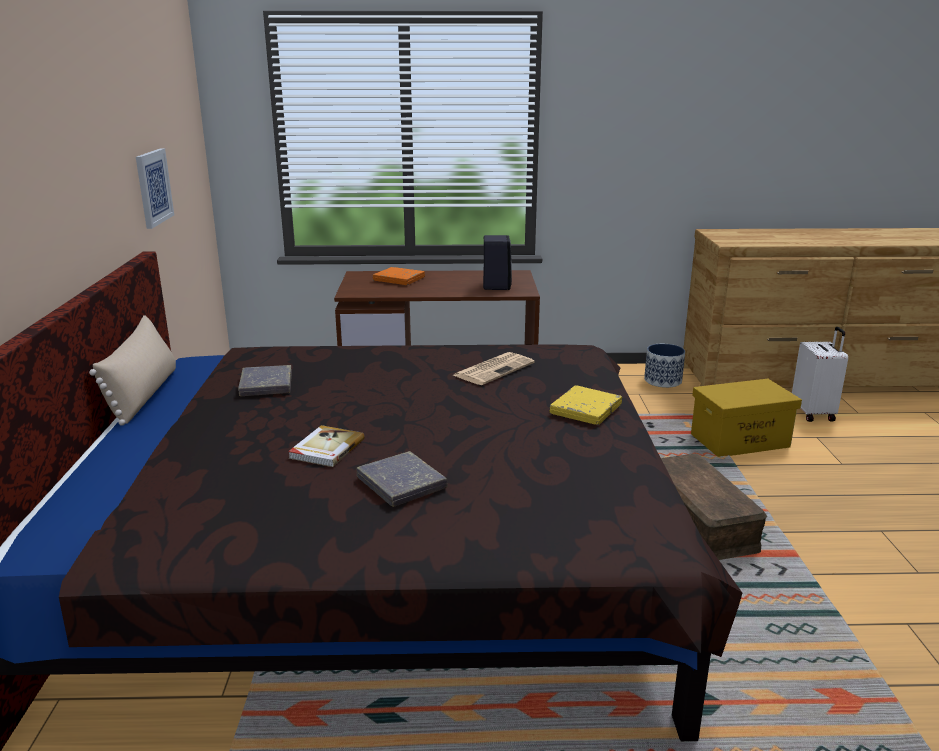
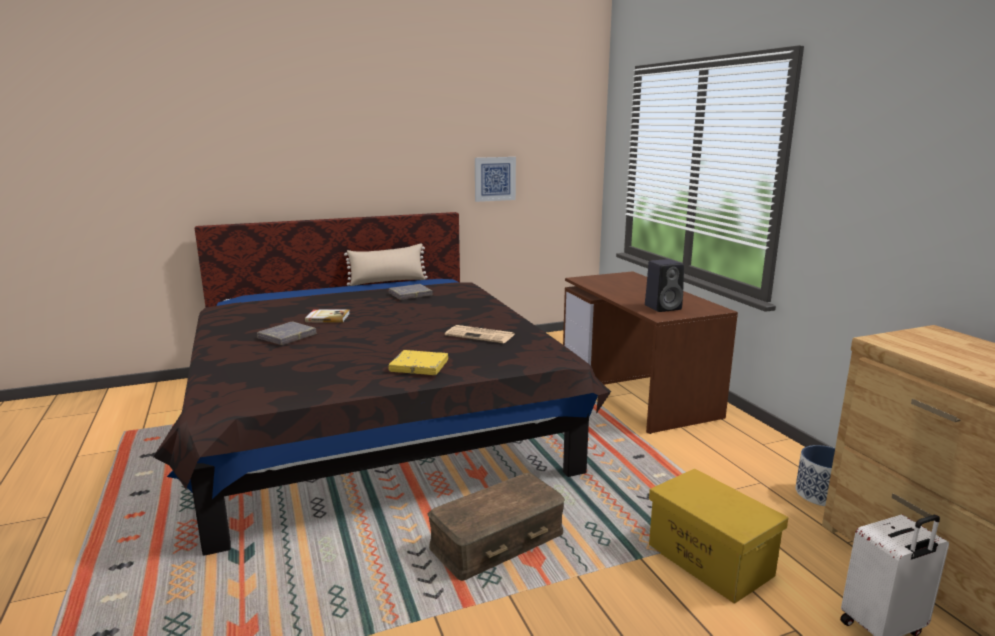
camera: 70 degrees right, 5 degrees down
orange book [373,267,425,285] -> none

